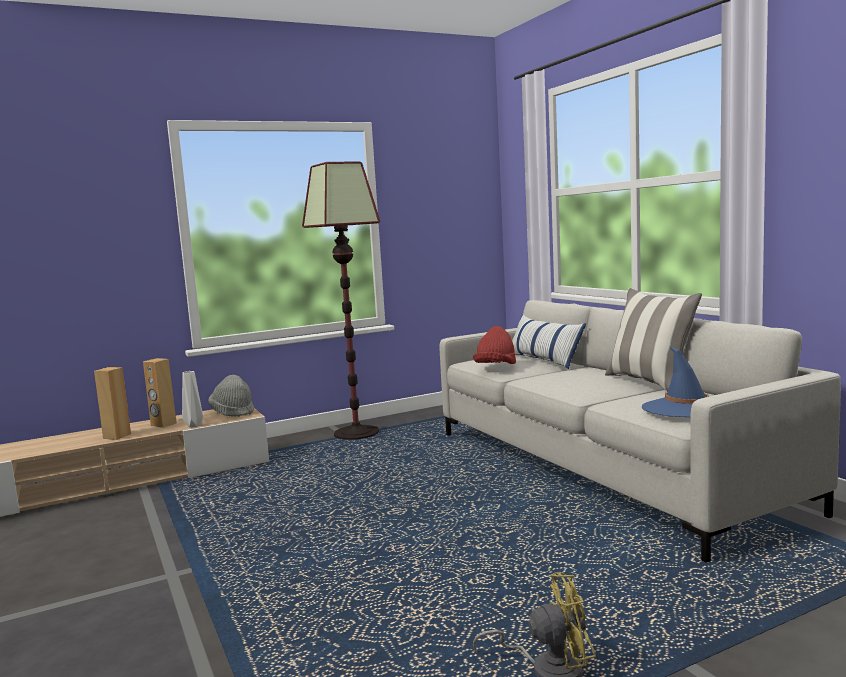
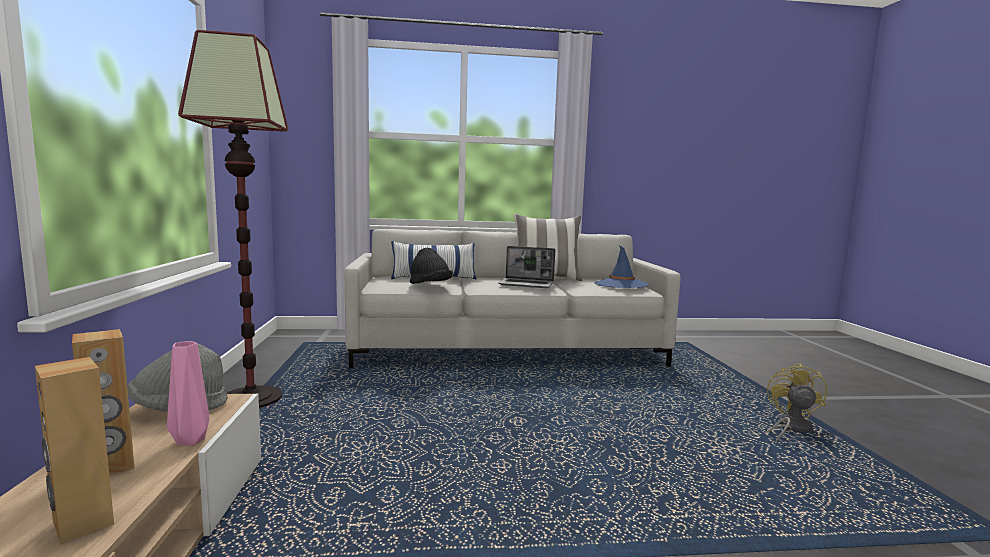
camera: 70 degrees left, 0 degrees up
grey vase [182,371,203,427] -> pink vase [167,341,209,446]
red hat [473,326,516,364] -> black hat [410,248,453,284]
none -> laptop [498,246,555,288]

